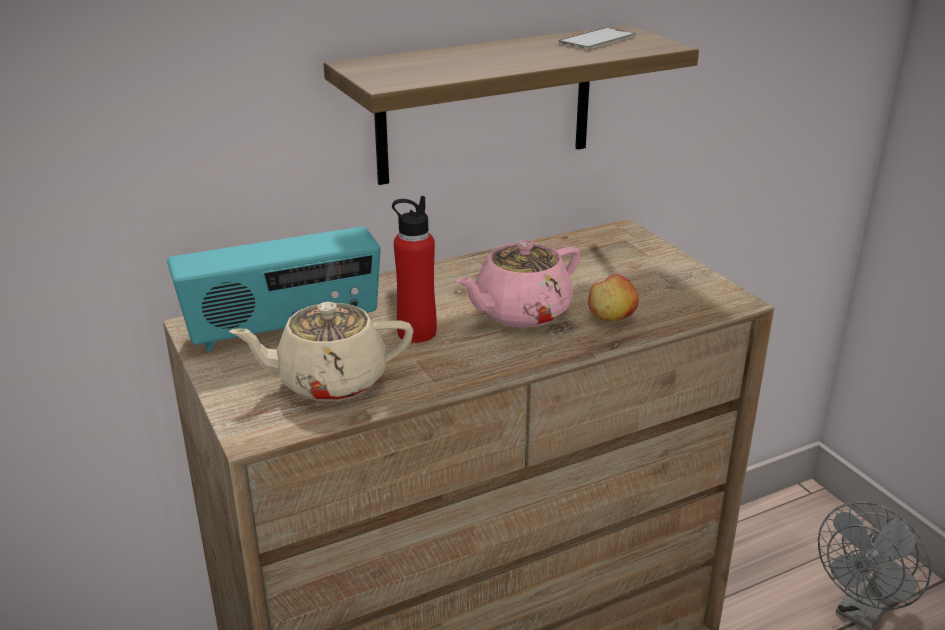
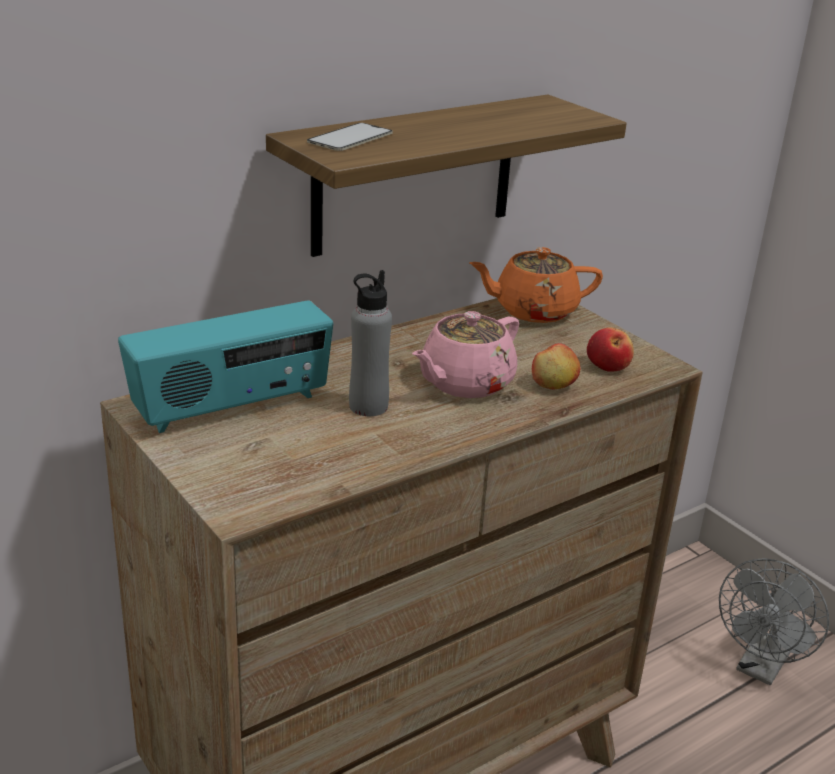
camera: 10 degrees left, 0 degrees up
beige teapot [229,302,414,401] -> none
red bottle [392,196,437,343] -> grey bottle [349,270,392,416]
phone [558,28,636,49] -> phone moved to [307,123,393,151]
none -> orange teapot [470,247,603,323]
none -> apple [587,327,634,372]

